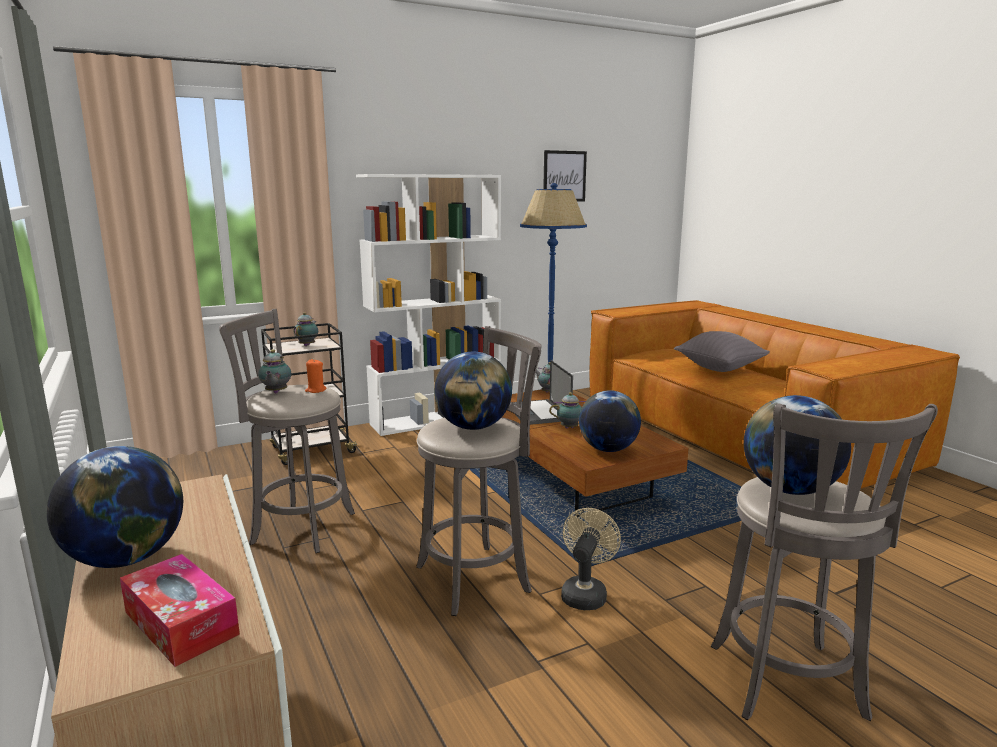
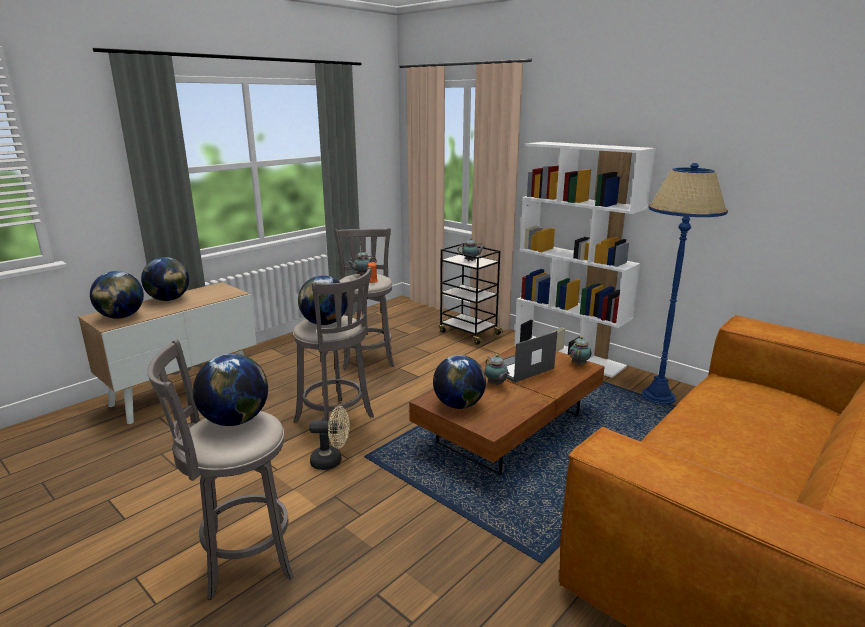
camera: 70 degrees right, 5 degrees up
tissue box [120,554,240,667] -> globe [90,271,144,319]
picture [543,150,587,202] -> none
grey pillow [674,331,770,372] -> none

